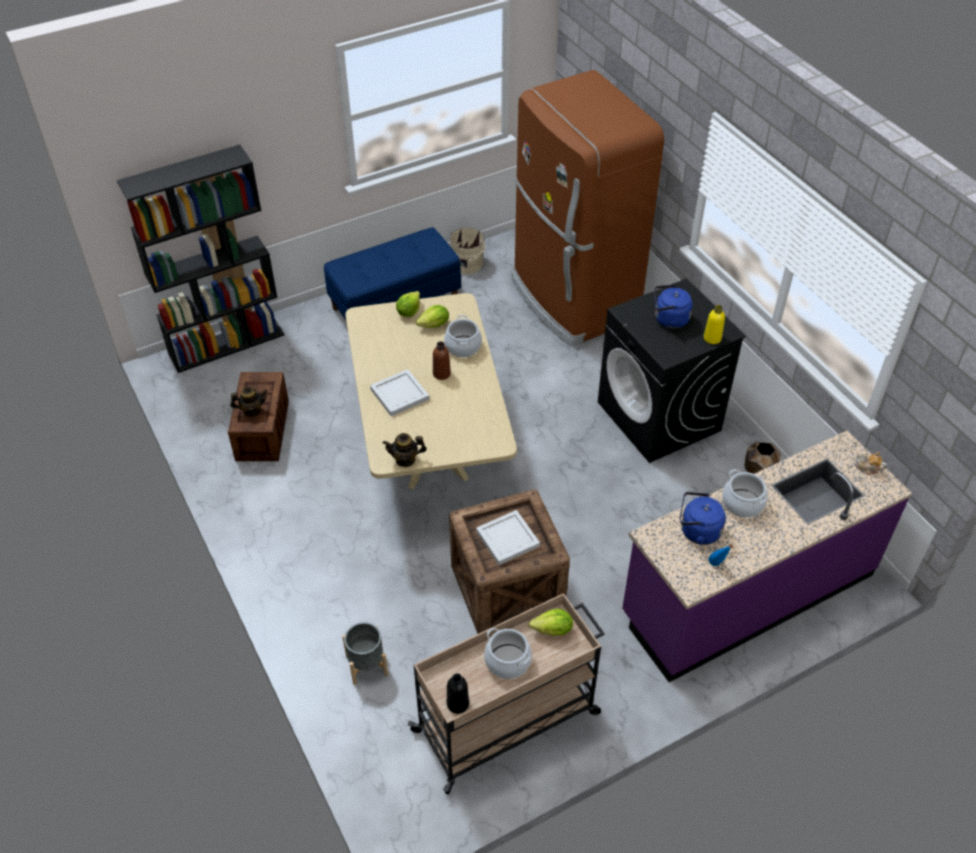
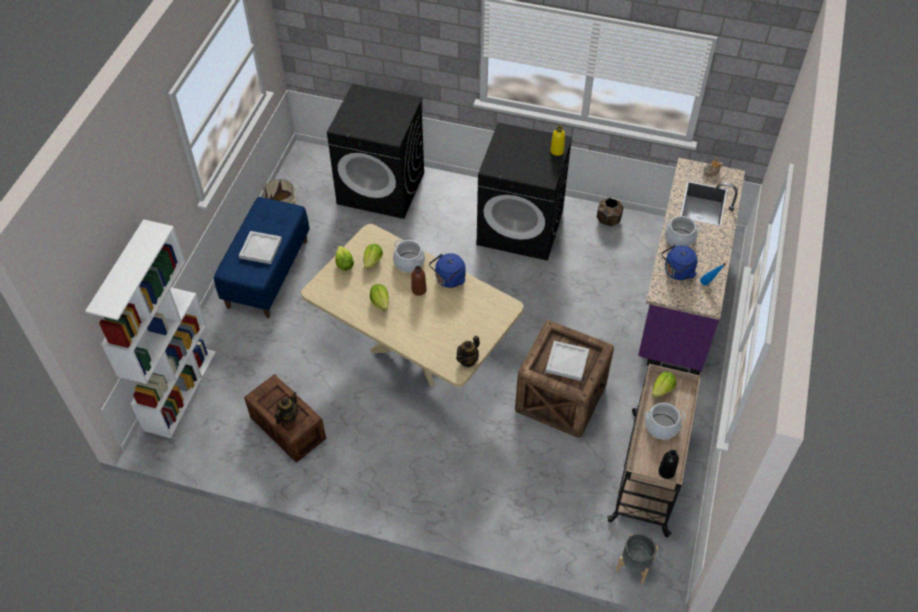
camera: 45 degrees left, 5 degrees up
black bookcase [117,144,284,373] -> white bookcase [85,219,216,438]
grey planter [342,622,388,685] -> grey planter moved to [616,533,658,584]
white tray [370,369,429,416] -> white tray moved to [239,231,282,264]
brown fridge [511,70,664,346] -> black washing machine [327,84,424,219]
blue kettle [655,284,693,329] -> blue kettle moved to [429,253,465,288]
none -> lettuce [370,284,389,311]

